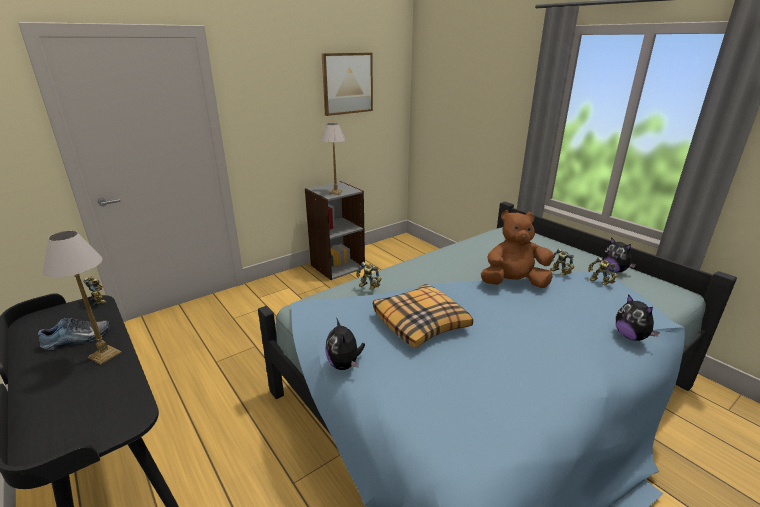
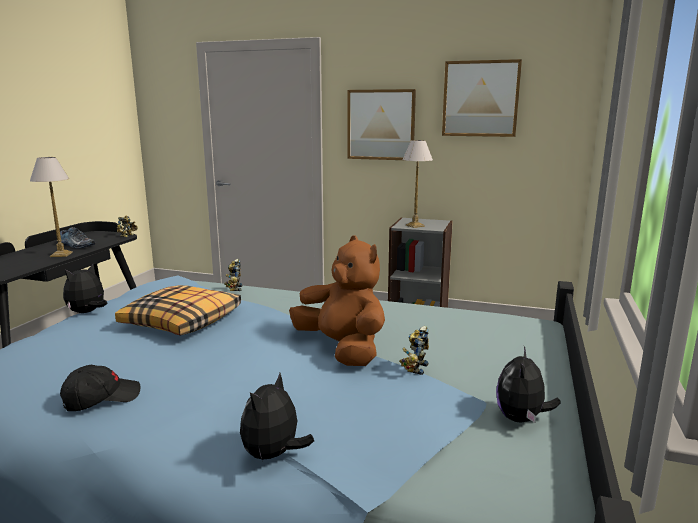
camera: 55 degrees right, 10 degrees down
toy robot [588,257,618,285] -> none
none -> black cap [60,365,140,411]
none -> picture [348,89,416,160]

